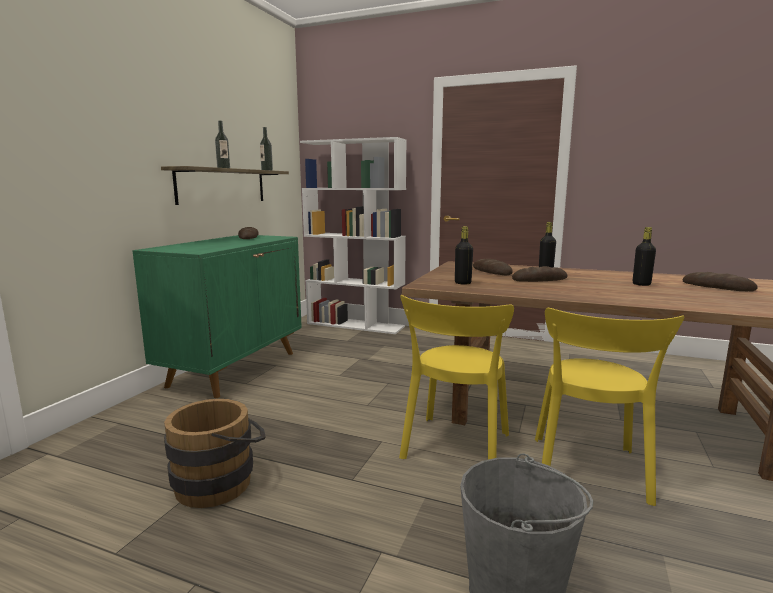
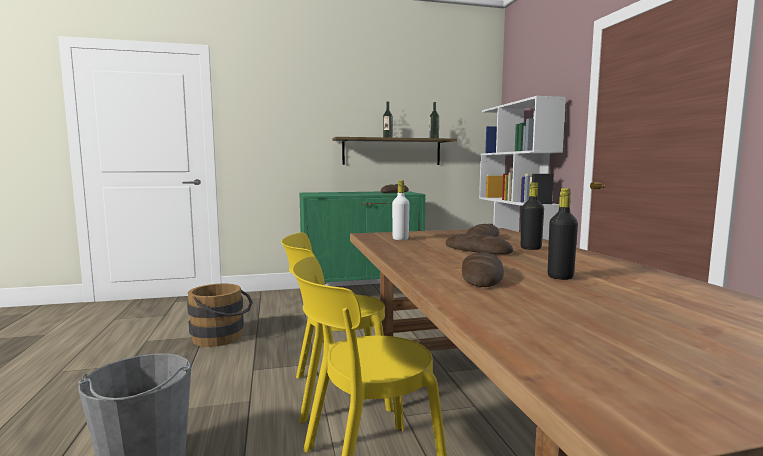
camera: 55 degrees right, 5 degrees down
black bottle [455,226,473,284] -> white bottle [392,180,410,240]
bread [683,272,758,292] -> bread moved to [462,252,504,287]

